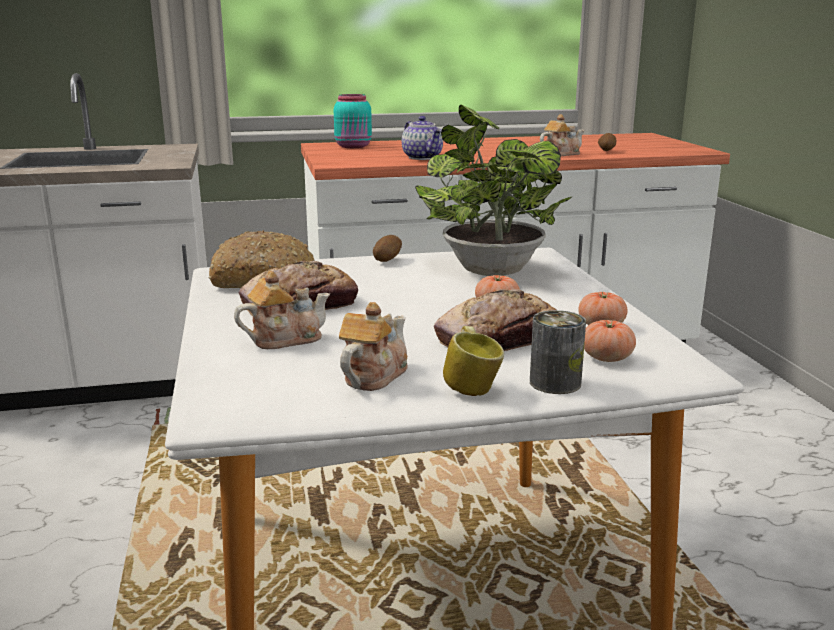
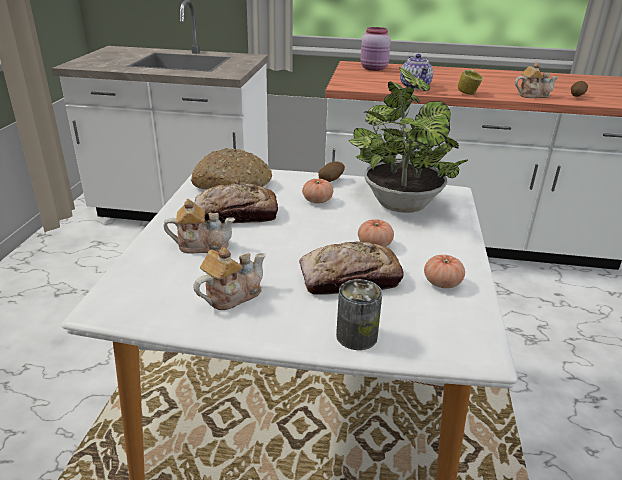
camera: 20 degrees right, 10 degrees up
turquoise jar [334,94,372,148] -> pink jar [361,27,391,71]
mug [443,326,504,396] -> mug moved to [458,69,483,95]
tomato [584,320,636,362] -> tomato moved to [302,178,333,203]

